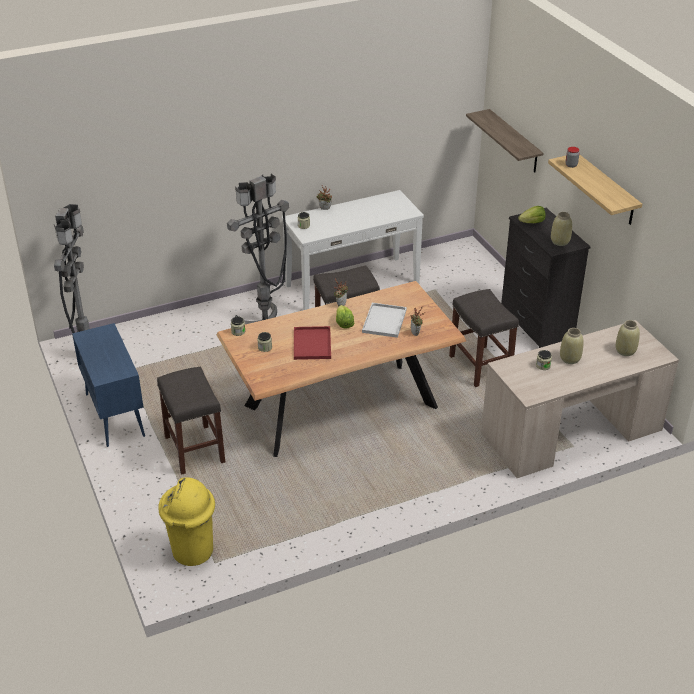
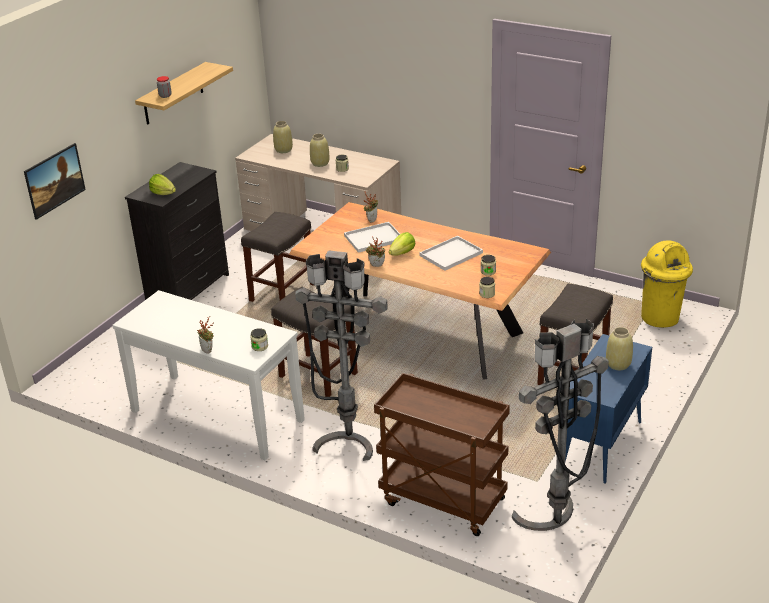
camera: 125 degrees left, 5 degrees down
red tray [294,326,331,360] -> white tray [419,236,483,271]
shelf [466,109,543,172] -> picture [24,143,86,220]
beige vase [551,212,572,246] -> beige vase moved to [606,327,633,370]
none -> brown cart [374,373,510,536]

